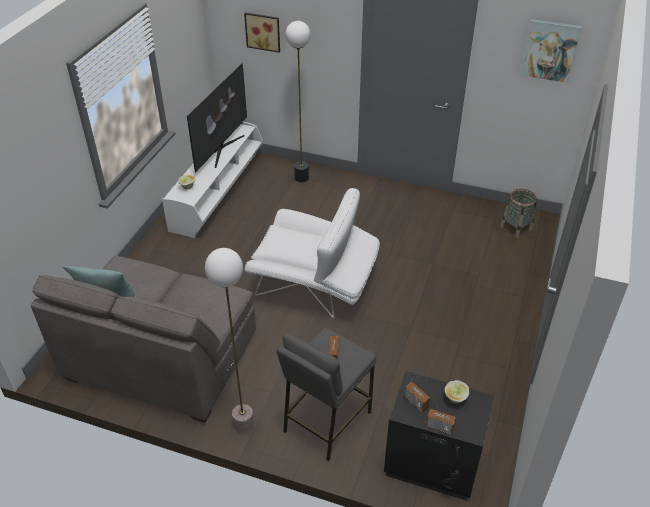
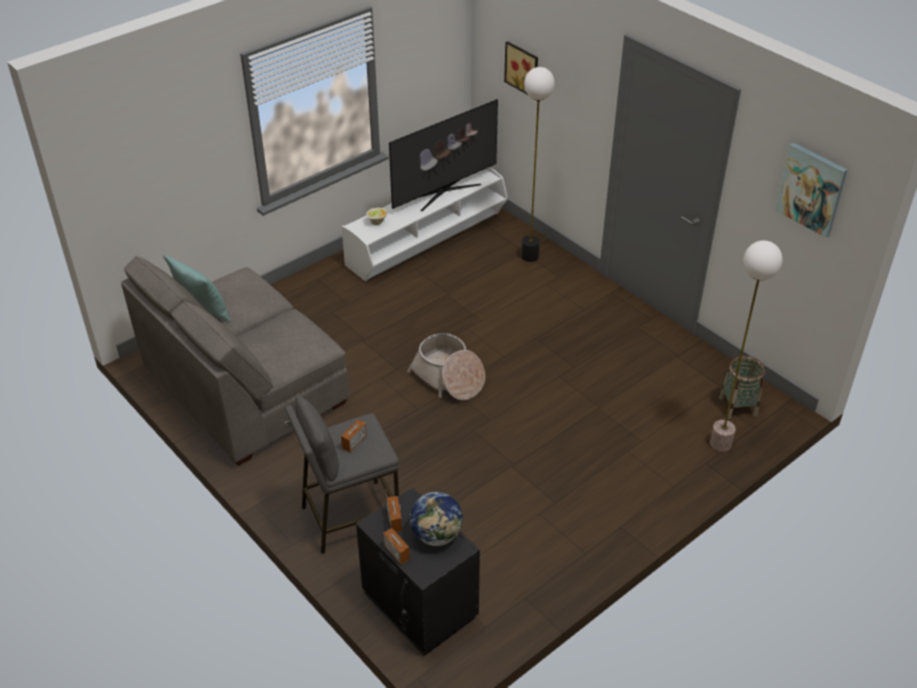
camera: 30 degrees right, 0 degrees up
floor lamp [205,248,254,434] -> floor lamp moved to [710,240,782,452]
white armchair [245,188,380,319] -> basket [407,333,485,400]
bowl [445,380,469,404] -> globe [410,492,463,546]

